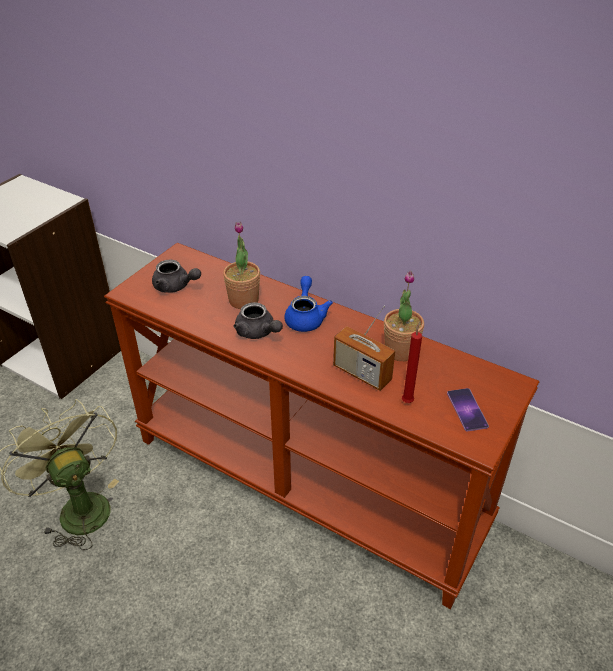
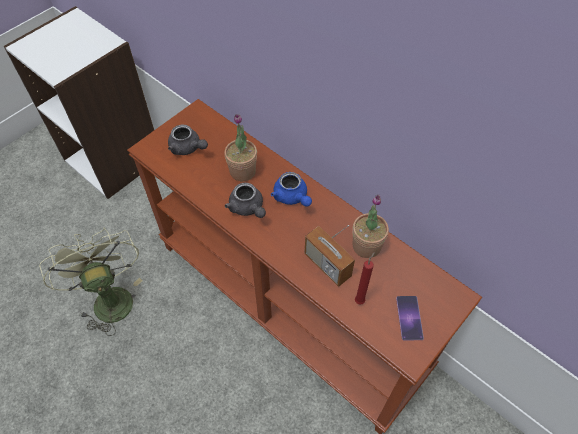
camera: 10 degrees right, 15 degrees up
blue teapot [285,276,333,332] -> blue teapot turned 135 degrees clockwise [271,172,312,207]

